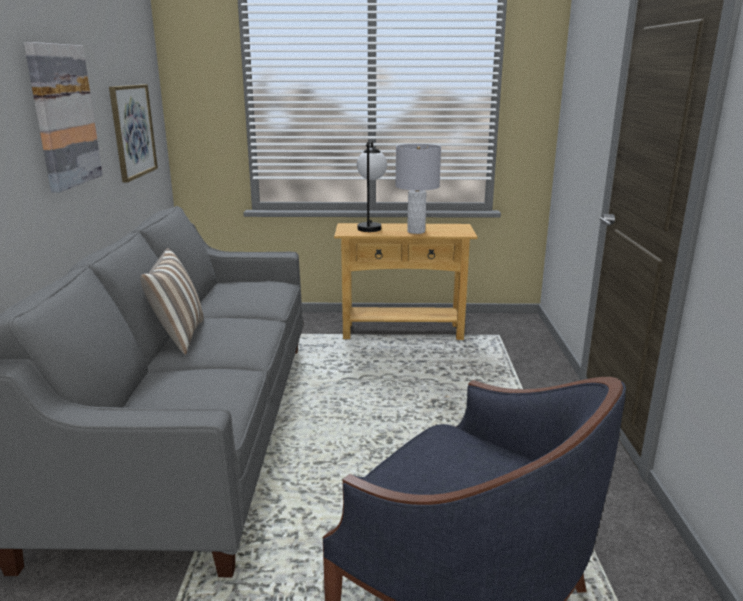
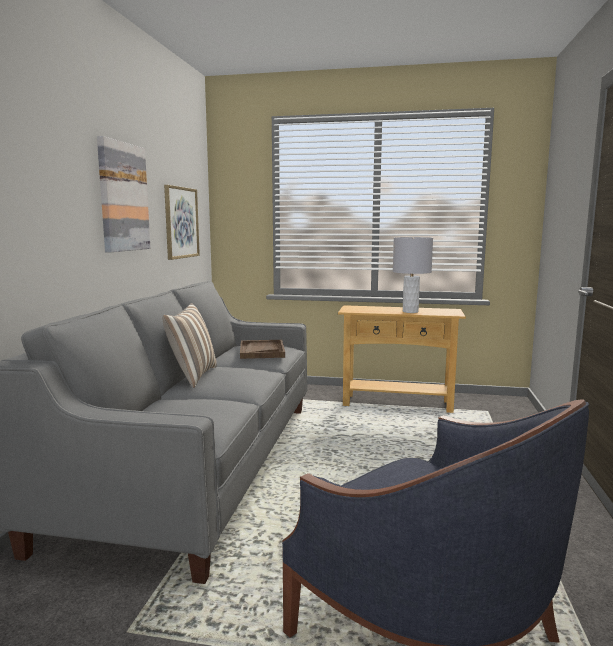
camera: 10 degrees right, 10 degrees down
table lamp [357,140,387,232] -> none
none -> brown tray [240,340,285,359]

